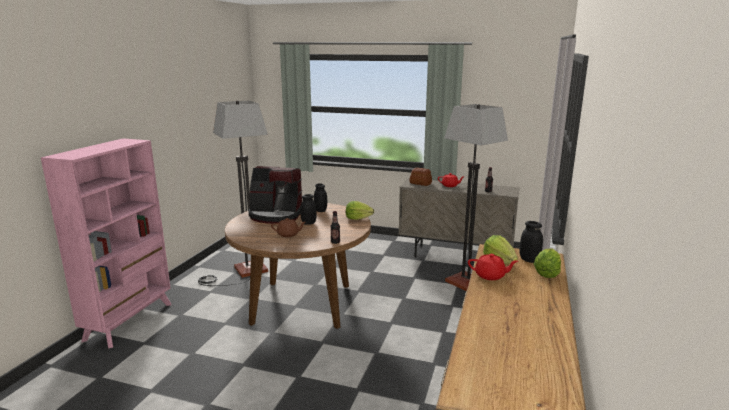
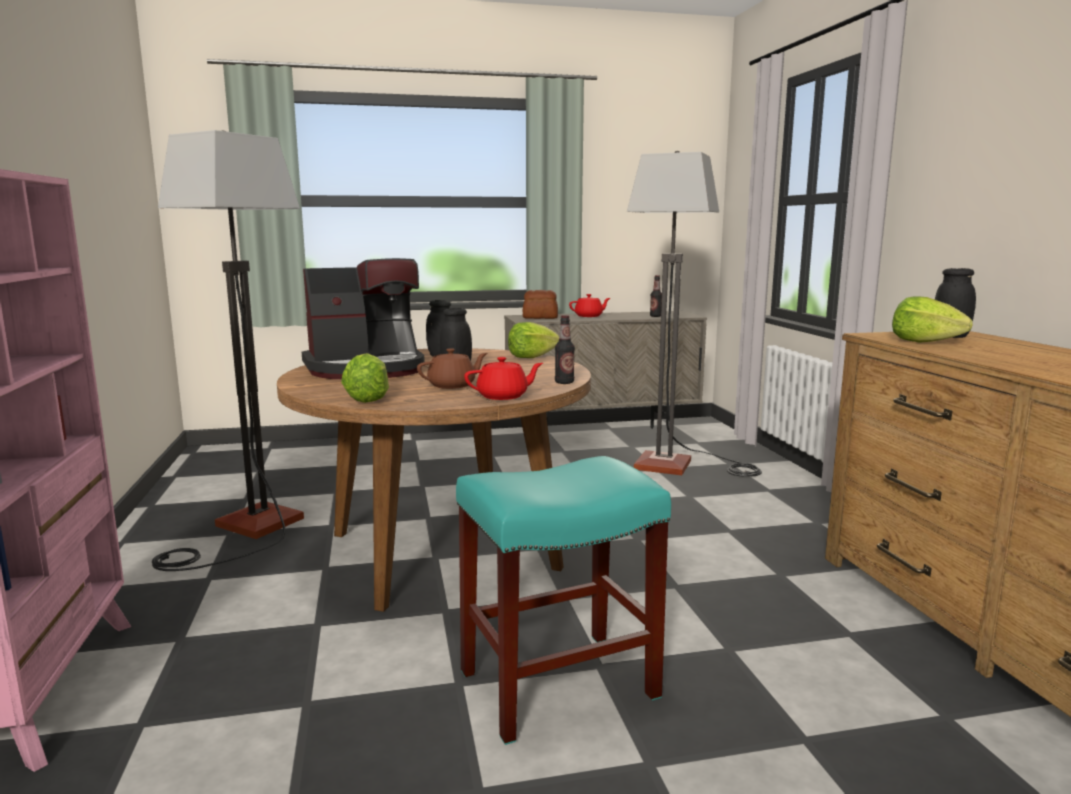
camera: 30 degrees left, 5 degrees down
red teapot [468,254,518,280] -> red teapot moved to [464,357,543,400]
lettuce [534,249,561,278] -> lettuce moved to [341,353,389,403]
none -> turquoise stool [456,456,671,745]

